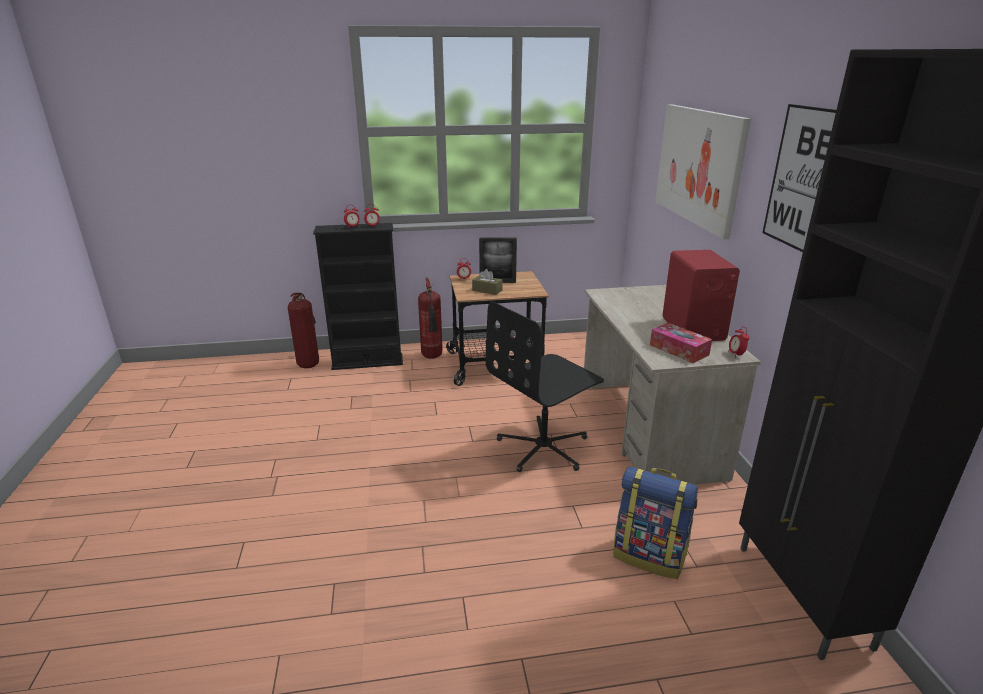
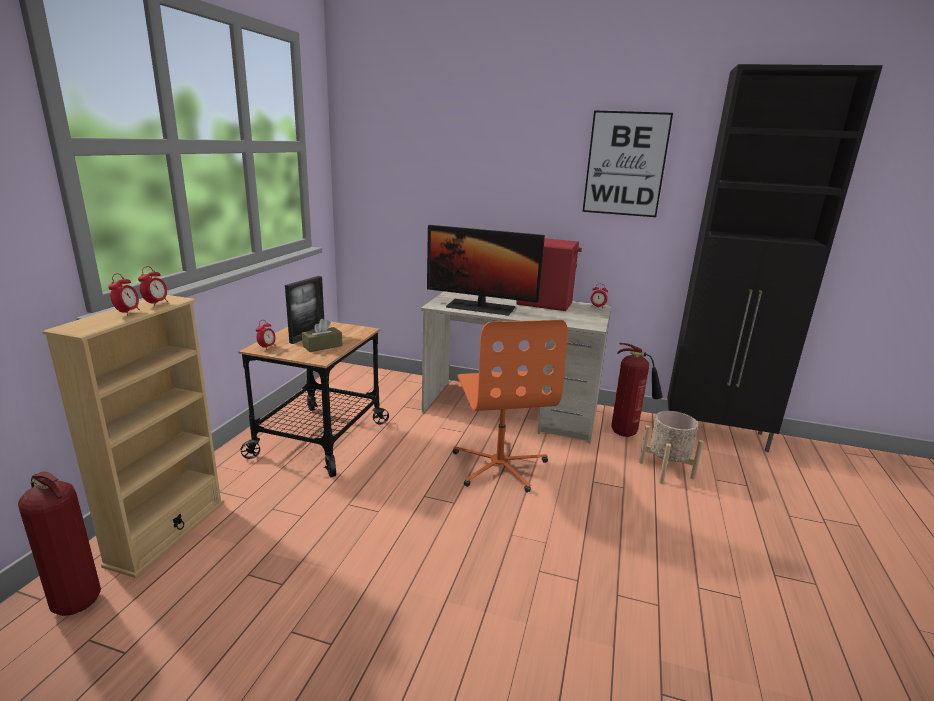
camera: 65 degrees left, 5 degrees down
black bookcase [313,223,403,370] -> beige bookcase [42,295,224,578]
fire extinguisher [418,278,443,359] -> fire extinguisher moved to [611,343,663,437]
black office chair [486,301,604,472] -> orange office chair [453,320,568,493]
backpack [613,466,698,579] -> beige planter [639,411,703,484]
tissue box [650,323,712,363] -> none
picture [655,104,751,239] -> none
none -> monitor [427,225,545,316]

